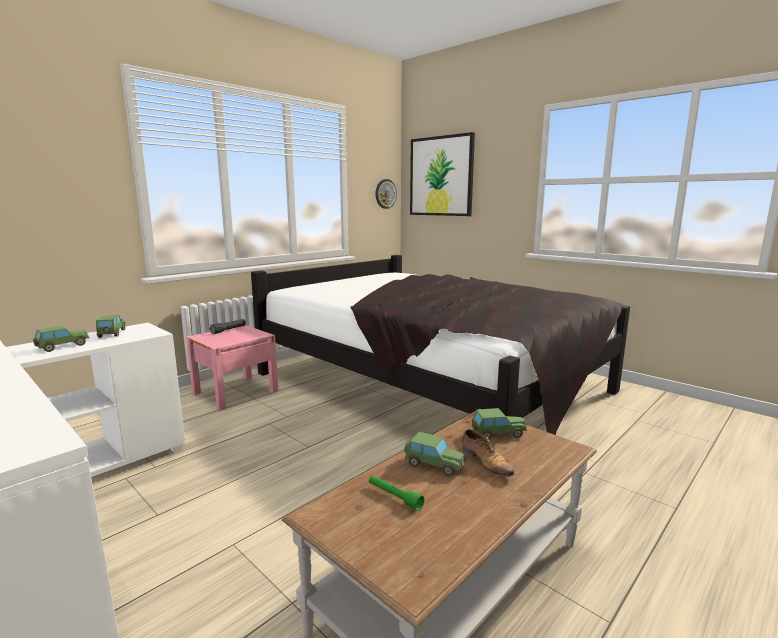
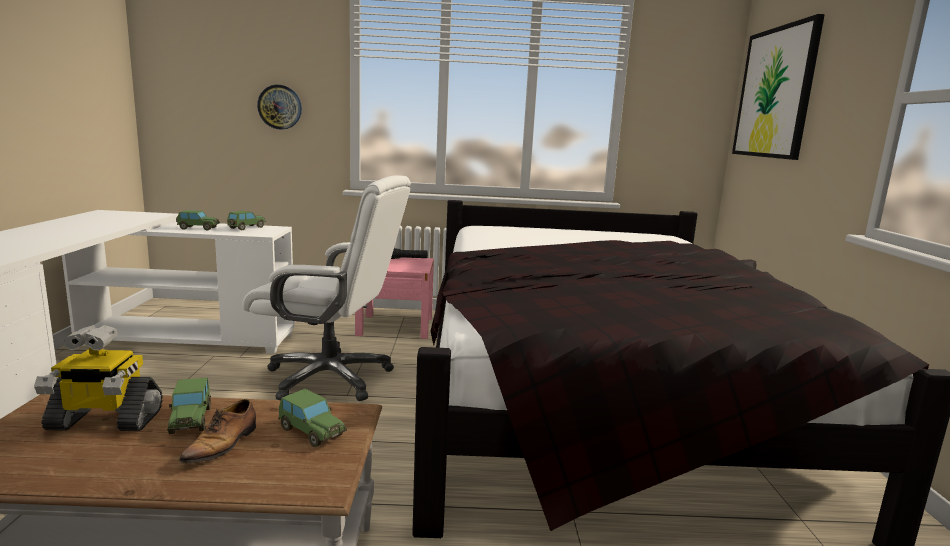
camera: 45 degrees right, 0 degrees up
green flashlight [369,475,424,511] -> toy robot [34,325,163,431]
wall clock [375,179,397,209] -> wall clock moved to [257,85,302,129]
none -> white office chair [242,176,411,401]

